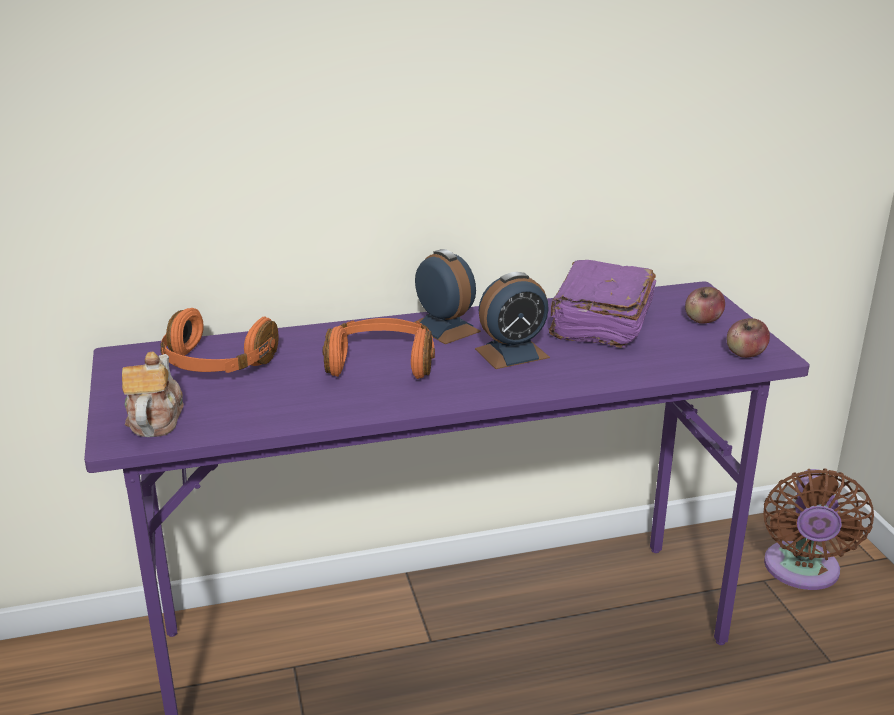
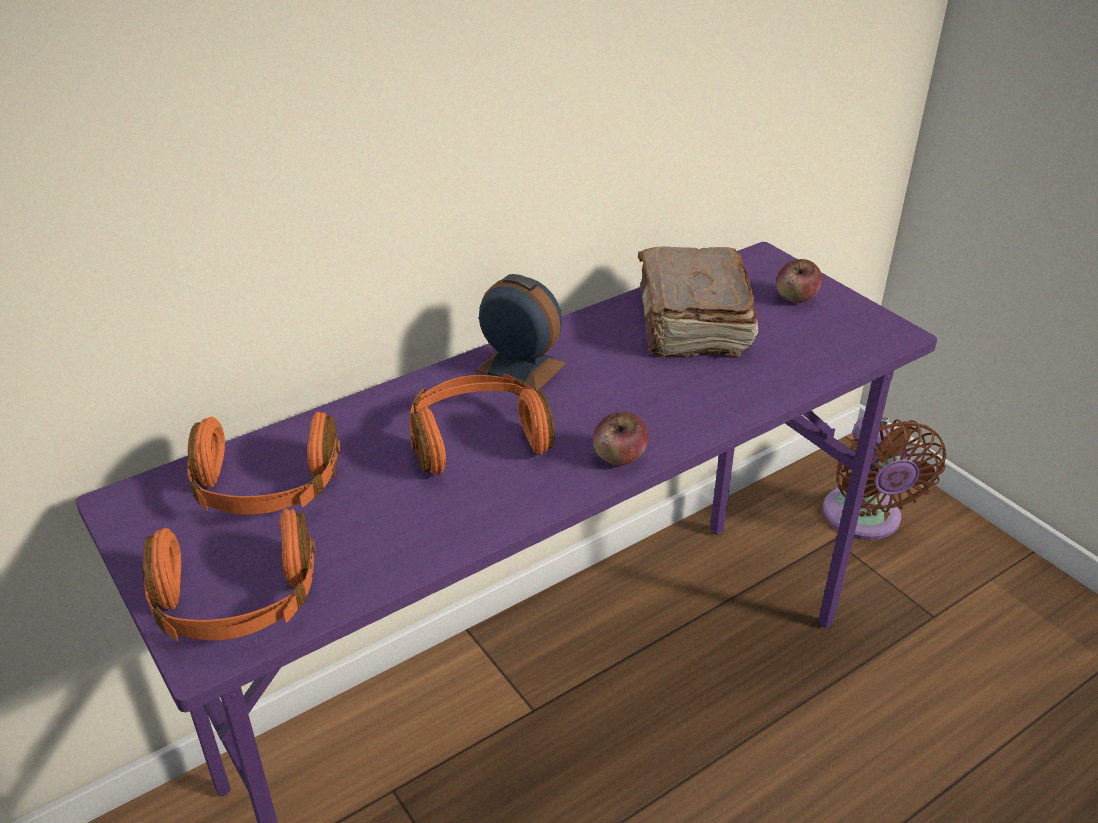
camera: 20 degrees left, 10 degrees up
teapot [122,352,184,437] -> orange headphones [142,509,316,641]
alarm clock [475,272,550,369] -> none
purple book [549,260,656,349] -> brown book [638,247,758,357]
apple [727,318,770,358] -> apple moved to [593,412,648,466]

